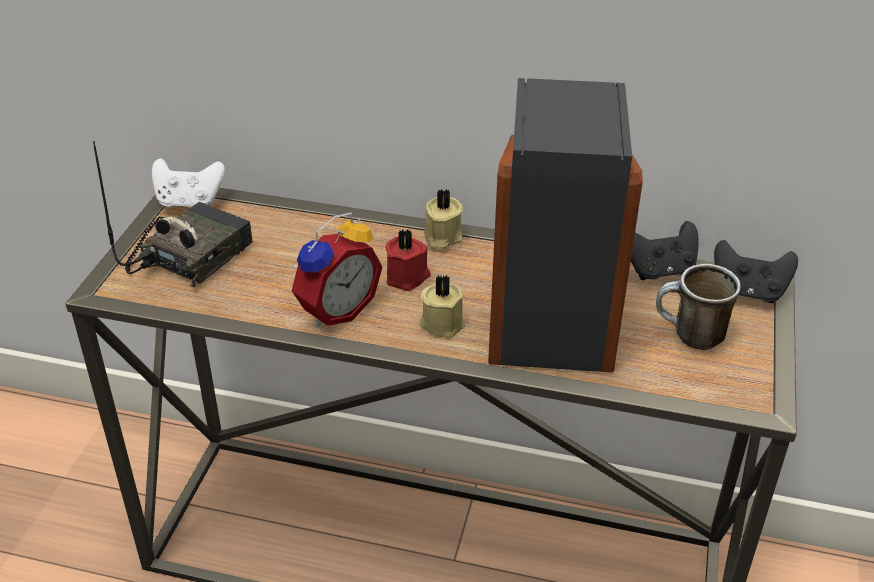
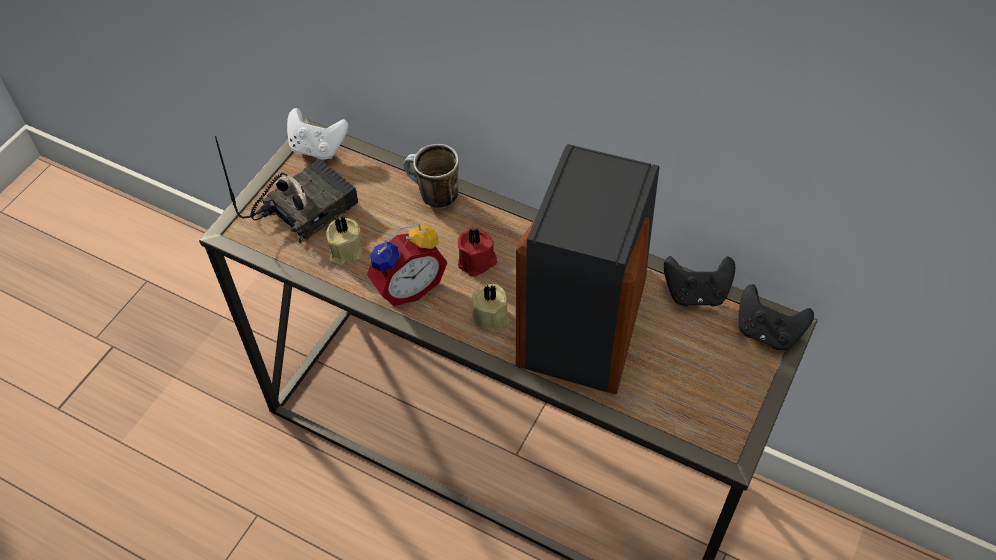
camera: 15 degrees right, 15 degrees up
beige candle [424,189,463,250] -> beige candle moved to [326,216,362,266]
mug [656,264,740,350] -> mug moved to [403,144,459,209]

